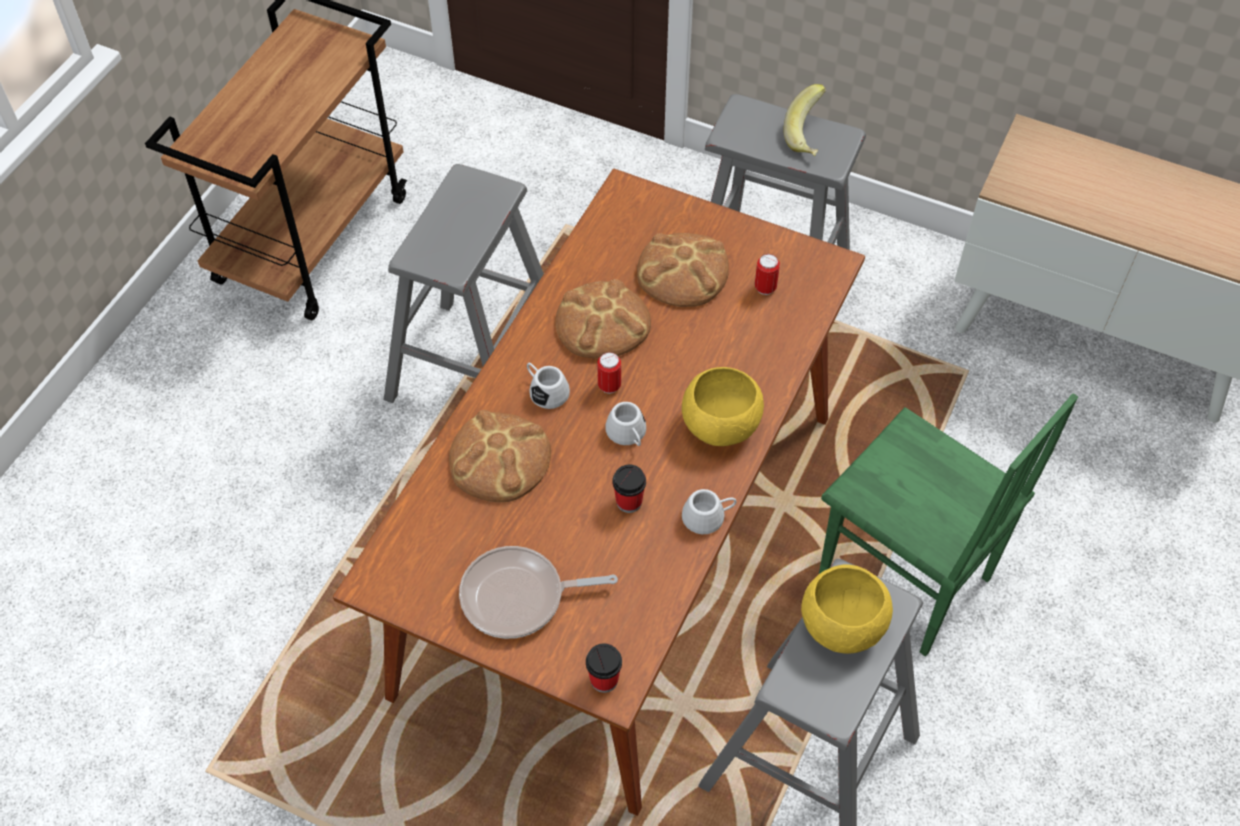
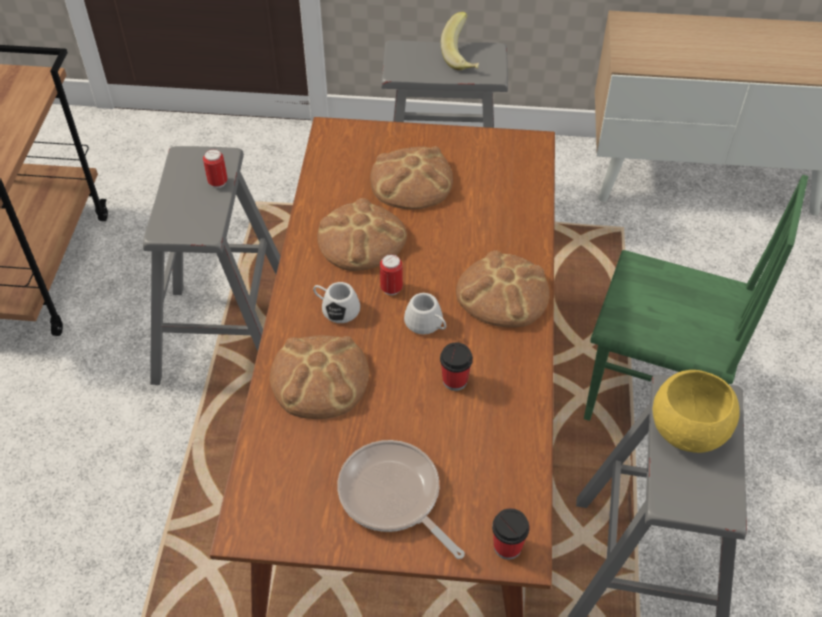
camera: 20 degrees left, 5 degrees down
frying pan [459,546,618,639] -> frying pan turned 75 degrees clockwise [337,440,465,559]
yellow bowl [682,367,764,446] -> bread [456,251,549,328]
white mug [682,489,736,535] -> none
can [755,254,780,295] -> can moved to [203,149,227,188]

